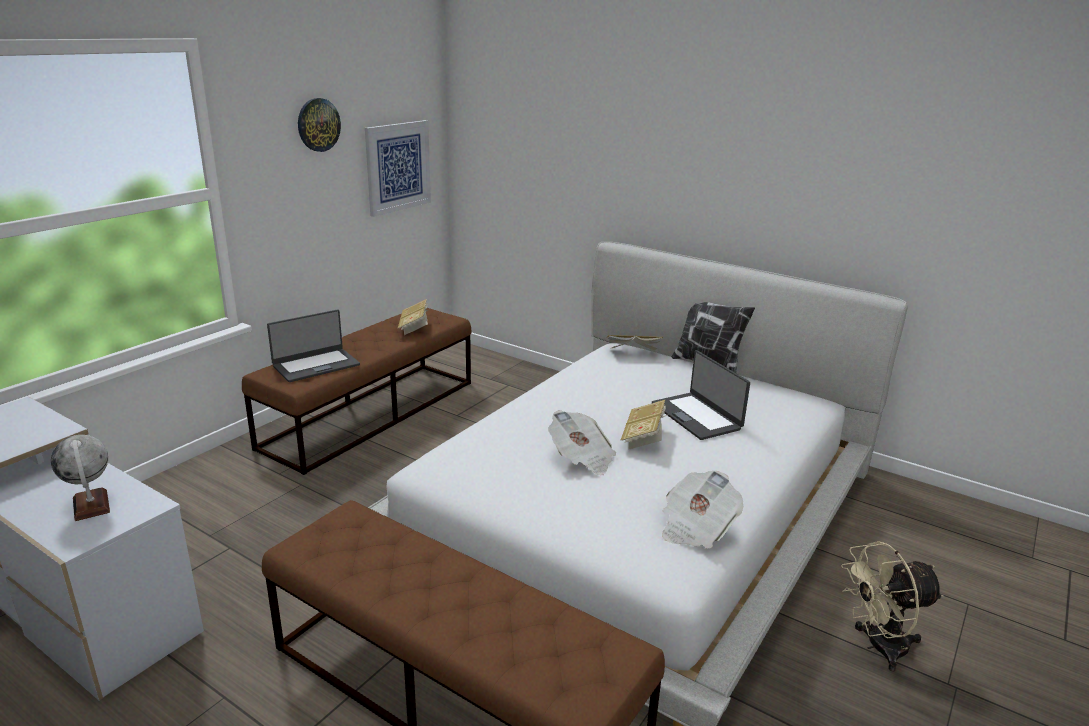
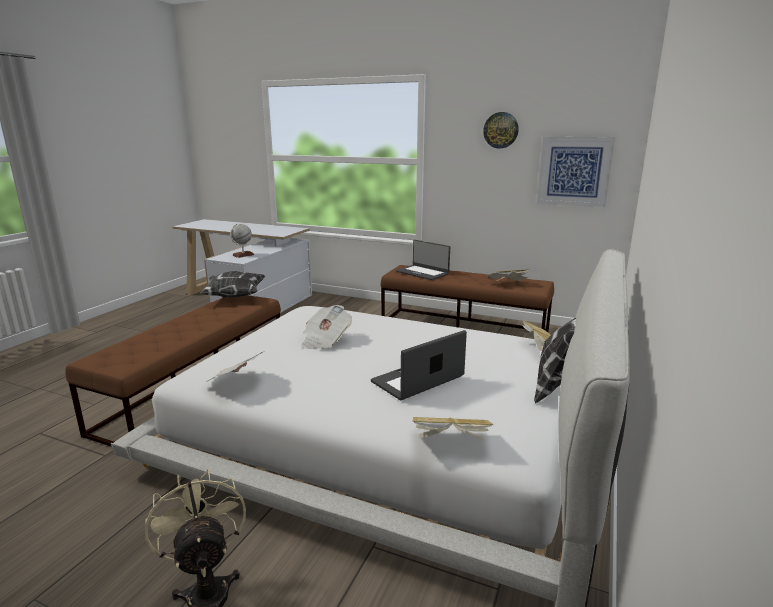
camera: 80 degrees right, 5 degrees down
book [621,400,669,450] -> book moved to [412,417,494,442]
none -> pillow [200,271,266,298]

